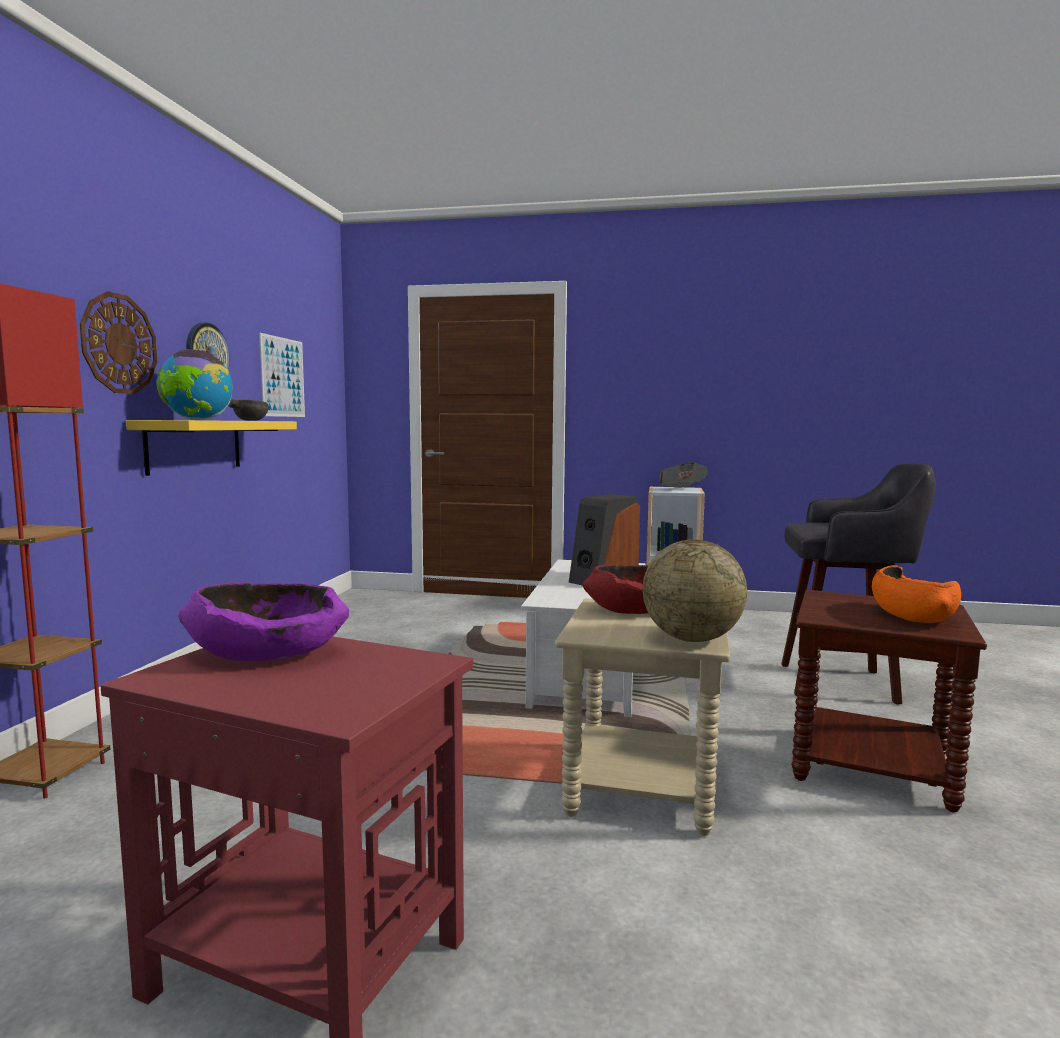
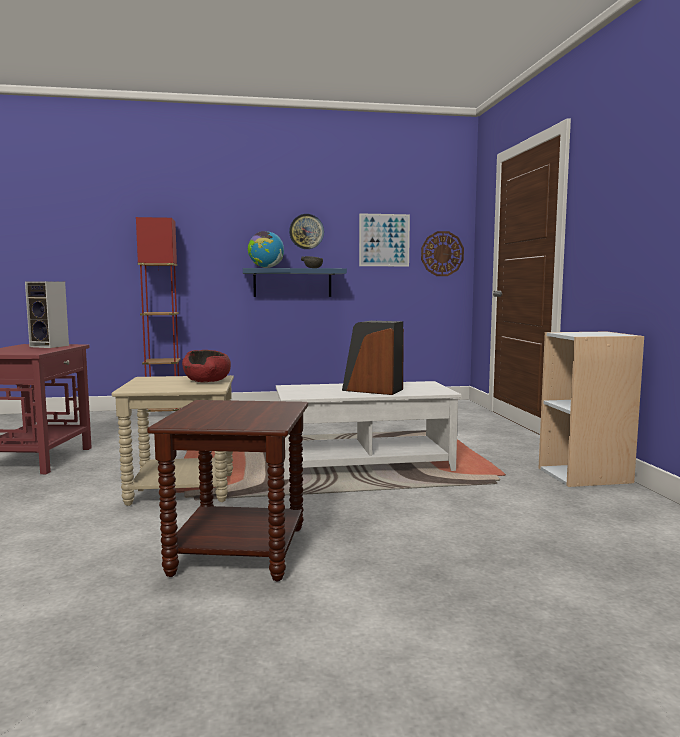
camera: 70 degrees right, 0 degrees up
wall clock [80,291,157,394] -> wall clock moved to [421,231,464,276]
yellow shelf [126,420,297,476] -> blue shelf [243,268,347,297]
purple bowl [178,582,349,661] -> speaker [25,281,69,348]
globe [643,539,747,642] -> none
newspaper [659,462,708,488] -> none
grey stool [781,463,936,704] -> none
orange bowl [872,565,961,623] -> none

